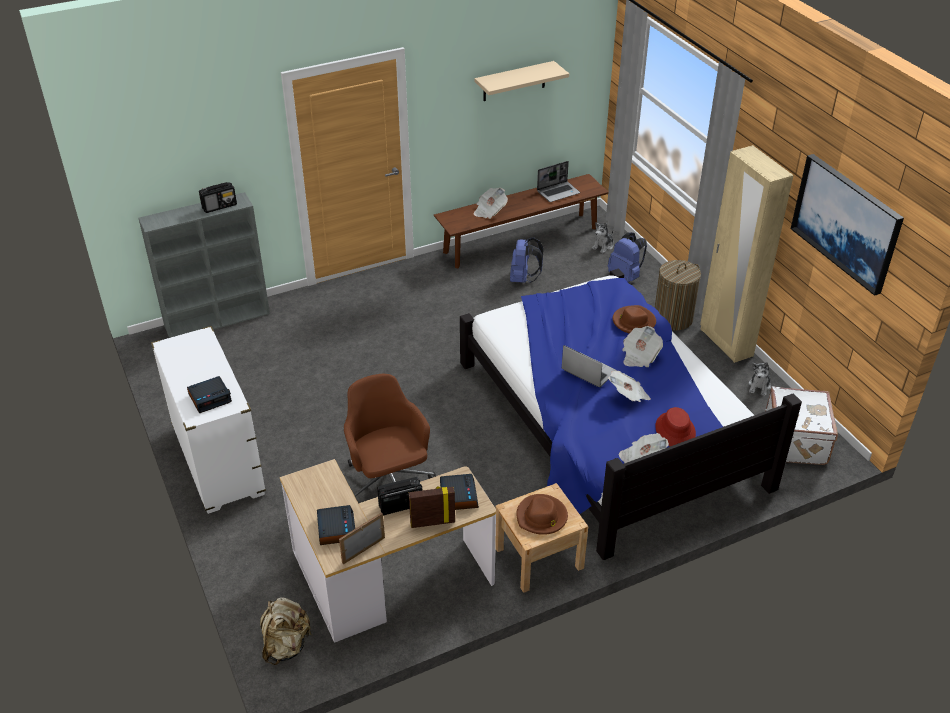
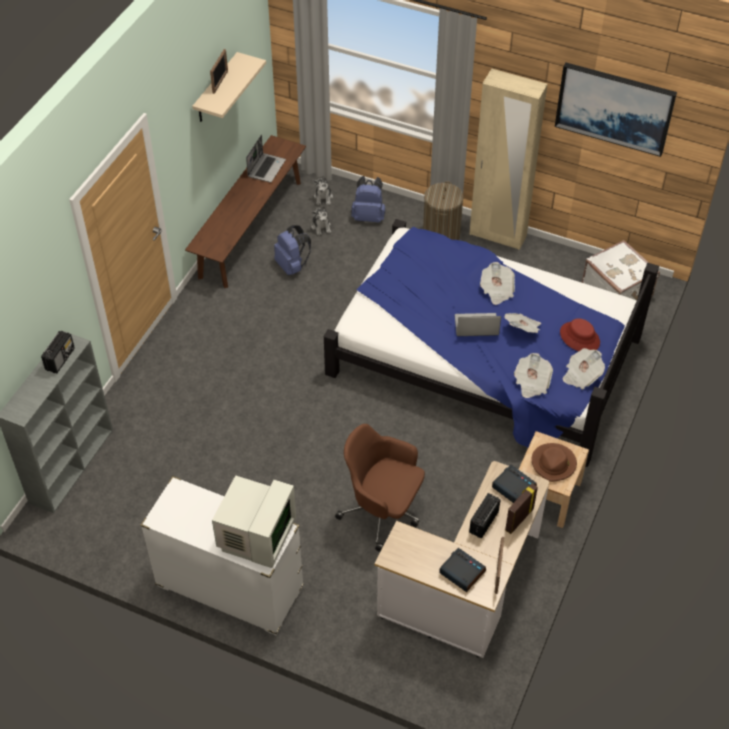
camera: 40 degrees left, 10 degrees up
alarm clock [187,376,232,413] -> monitor [212,475,296,568]
beige backpack [260,597,312,665] -> none
newspaper [474,188,508,219] -> newspaper moved to [514,353,553,398]
brown hat [613,305,656,333] -> none
plush toy [748,362,771,396] -> plush toy moved to [311,206,331,236]
none -> picture frame [210,49,228,94]

